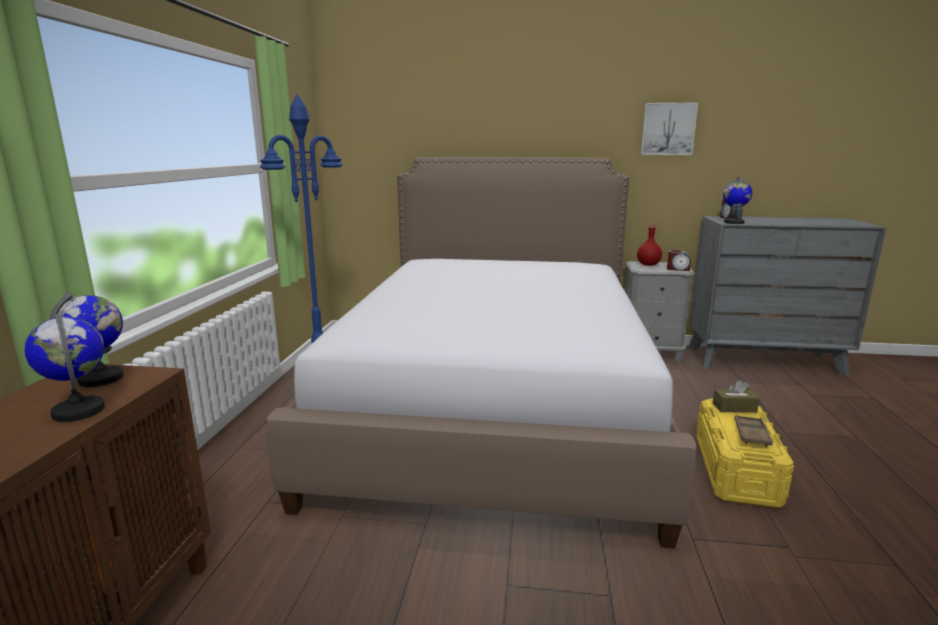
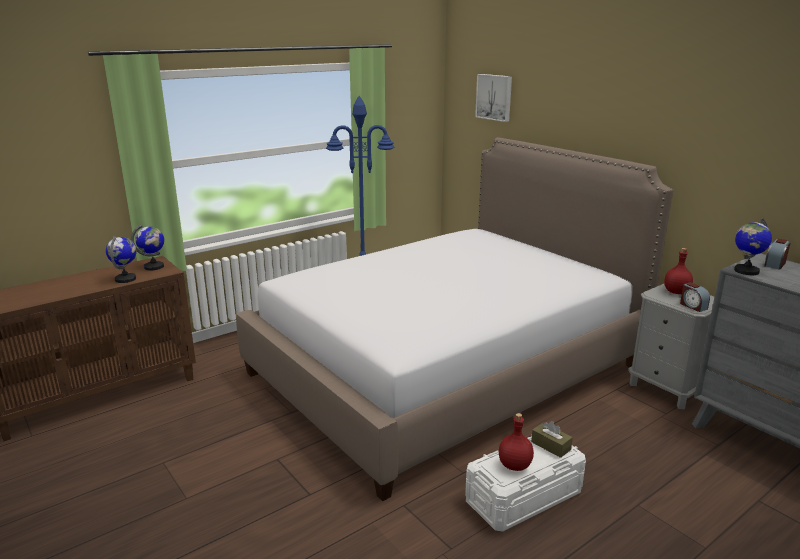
camera: 45 degrees right, 5 degrees up
picture [641,103,698,155] -> picture moved to [475,74,512,122]
yellow storage box [697,399,794,508] -> white storage box [465,434,586,532]
brown tray [734,415,773,447] -> red bottle [499,413,534,471]

